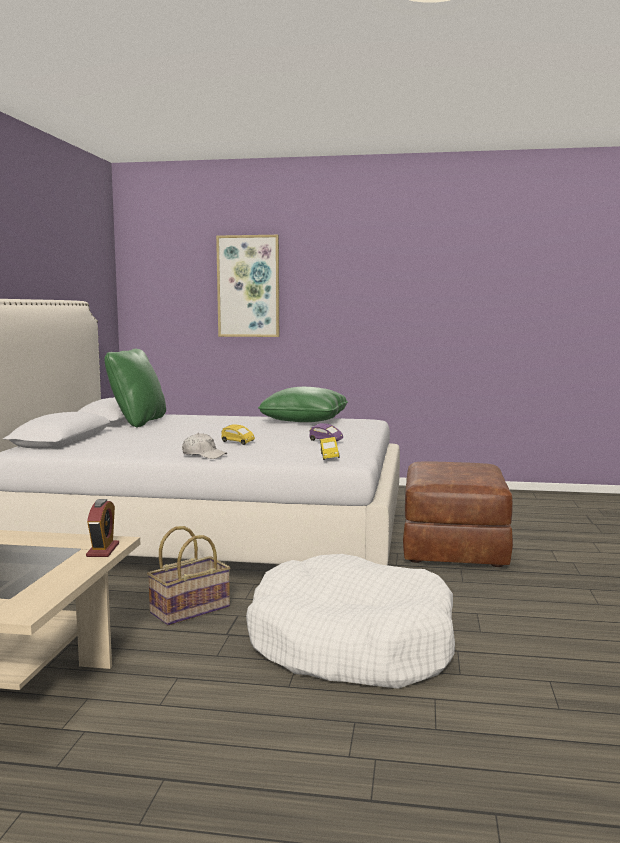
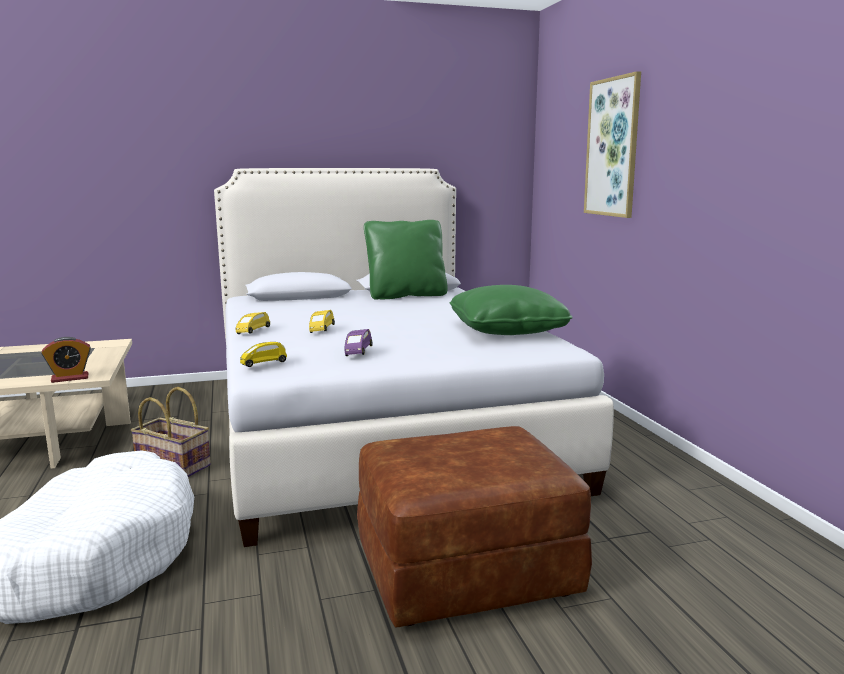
camera: 65 degrees right, 5 degrees up
white cap [182,433,227,459] -> yellow toy car [236,312,270,334]

